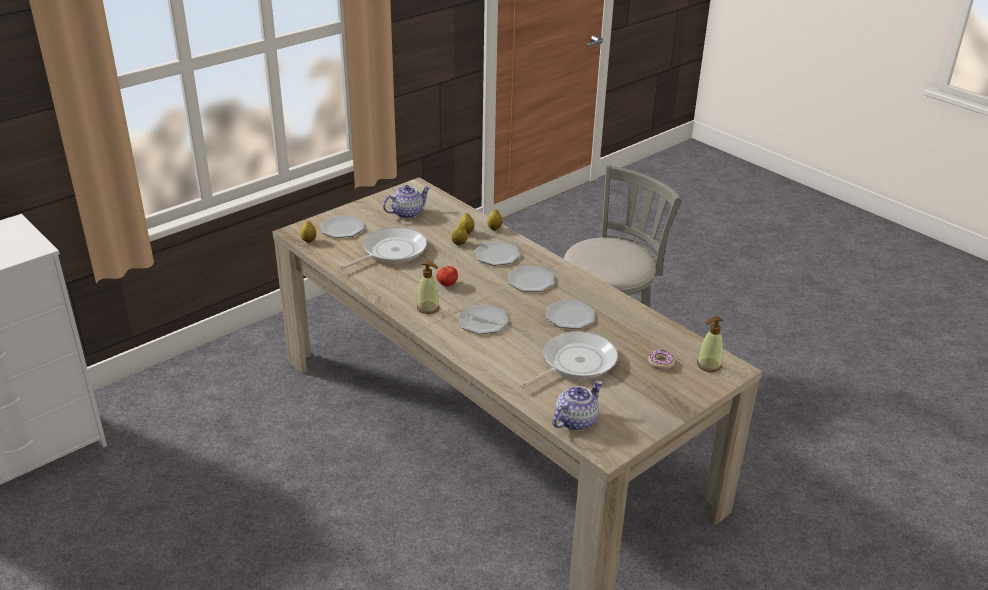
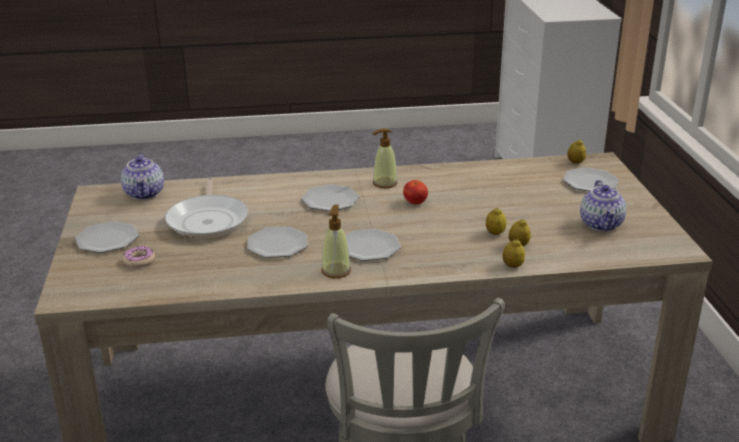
camera: 125 degrees right, 5 degrees down
frying pan [339,227,427,270] -> none
plate [474,241,521,266] -> plate moved to [75,221,139,253]
soap dispenser [697,316,723,372] -> soap dispenser moved to [321,205,351,278]

